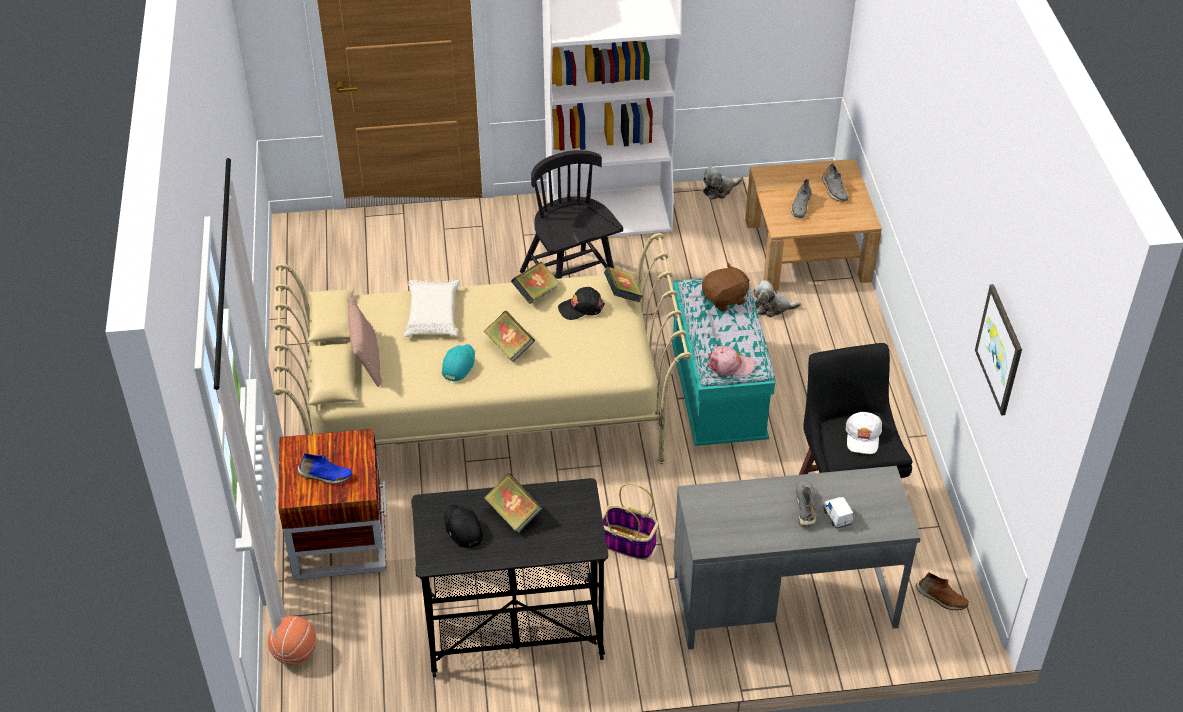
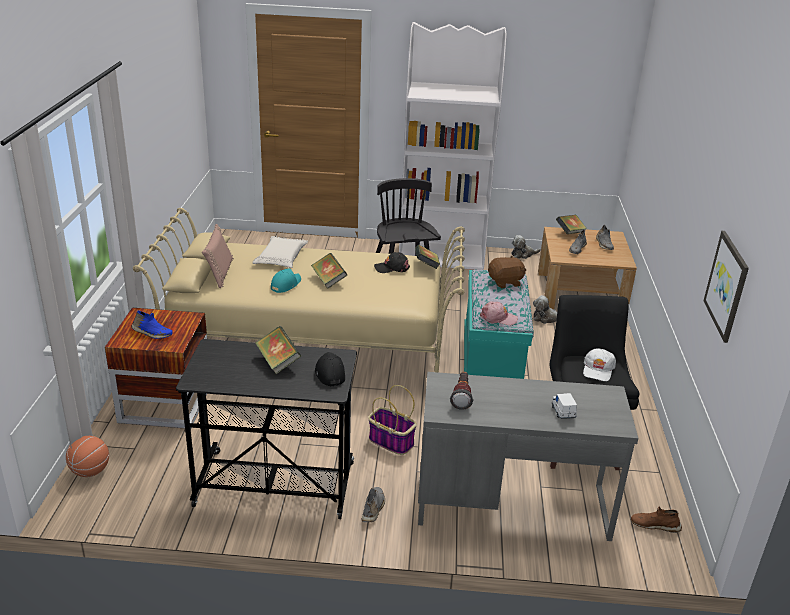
camera: 10 degrees right, 15 degrees down
black cap [444,505,483,548] -> black cap moved to [315,352,345,386]
book [511,262,560,304] -> book moved to [556,215,587,234]
grey shoe [796,480,817,527] -> grey shoe moved to [361,487,385,522]
brown shoe [916,572,969,610] -> brown shoe turned 150 degrees clockwise [631,507,682,533]
none -> flashlight [450,372,473,410]

